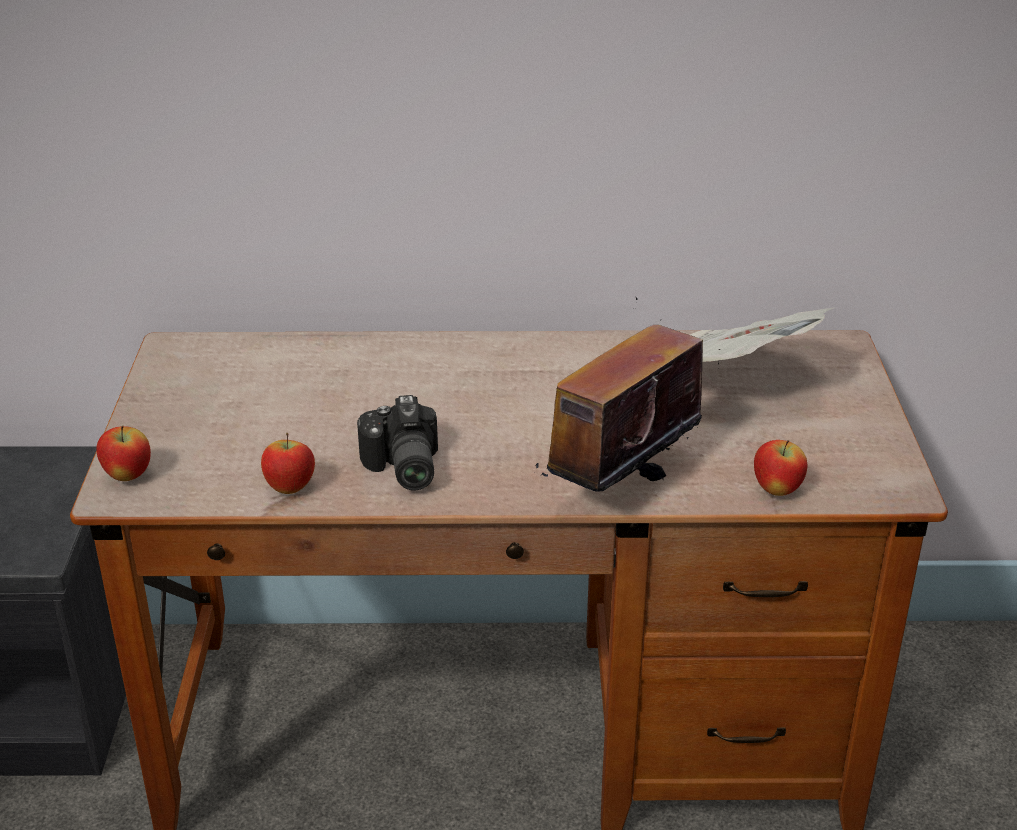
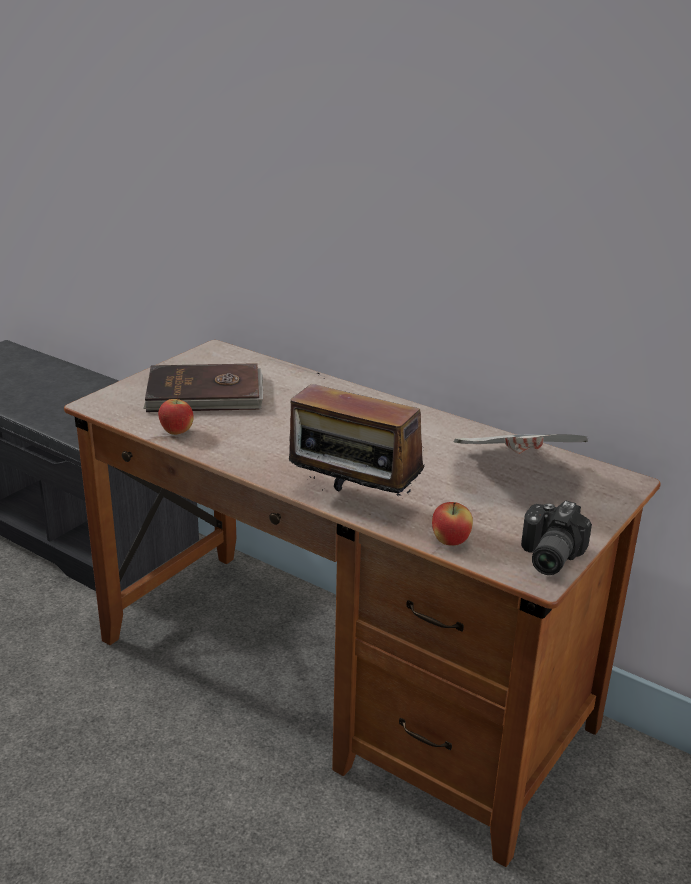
camera: 35 degrees right, 5 degrees down
apple [96,426,151,481] -> none
camera [357,395,438,490] -> camera moved to [521,500,592,575]
radio [535,296,720,492] -> radio turned 135 degrees counterclockwise [289,373,424,499]
none -> brown book [143,364,263,412]

